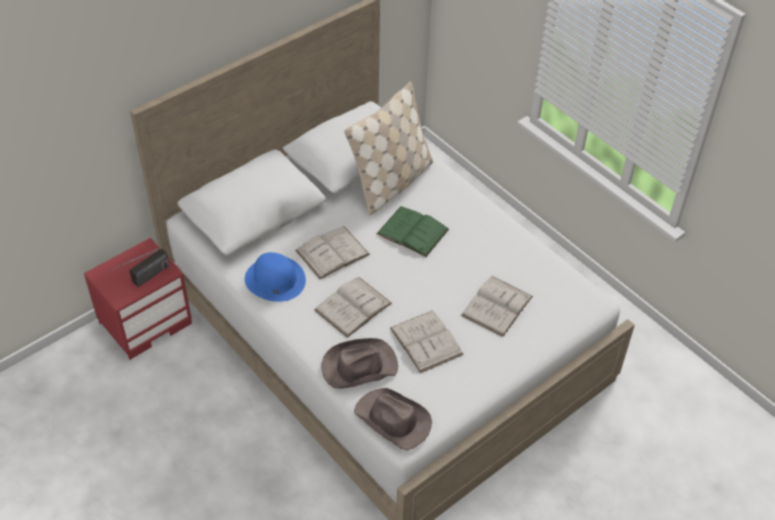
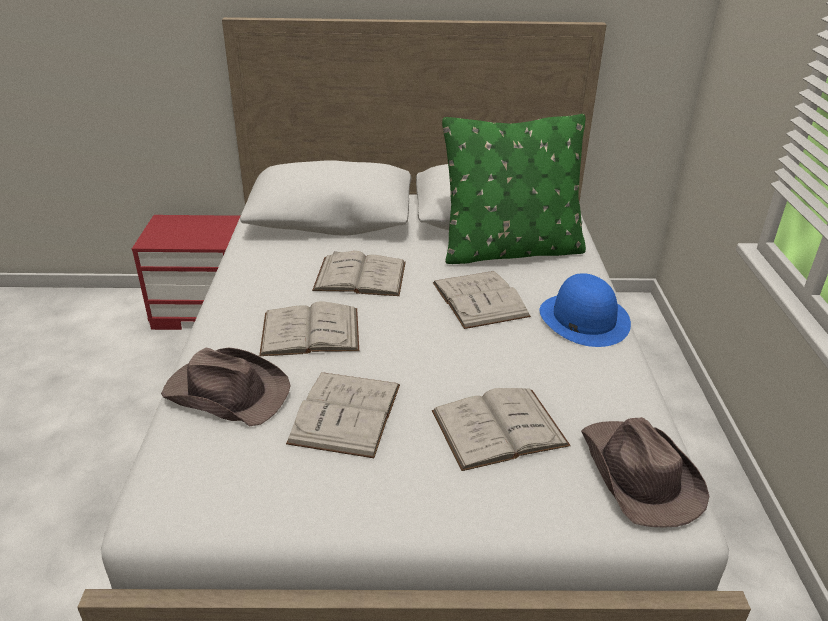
camera: 40 degrees right, 15 degrees down
radio [109,248,169,287] -> none
blue hat [245,252,306,302] -> blue hat moved to [540,273,631,347]
beige pillow [344,82,433,215] -> green pillow [442,114,586,264]
brown hat [354,388,432,451] -> brown hat moved to [581,417,710,528]
green book [377,206,449,257] -> white book [433,271,531,329]

